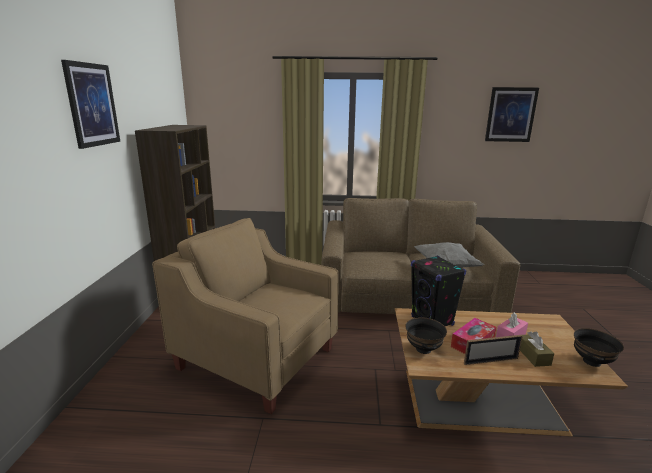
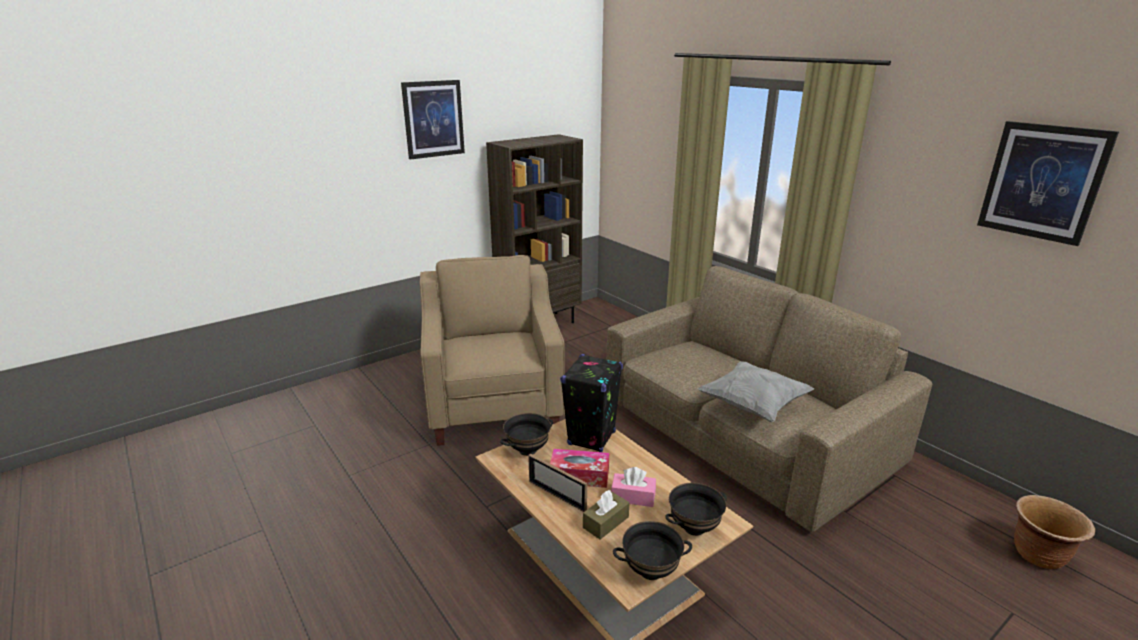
camera: 50 degrees right, 5 degrees up
none -> black bowl [665,483,727,536]
none -> brown planter [1014,495,1095,569]

